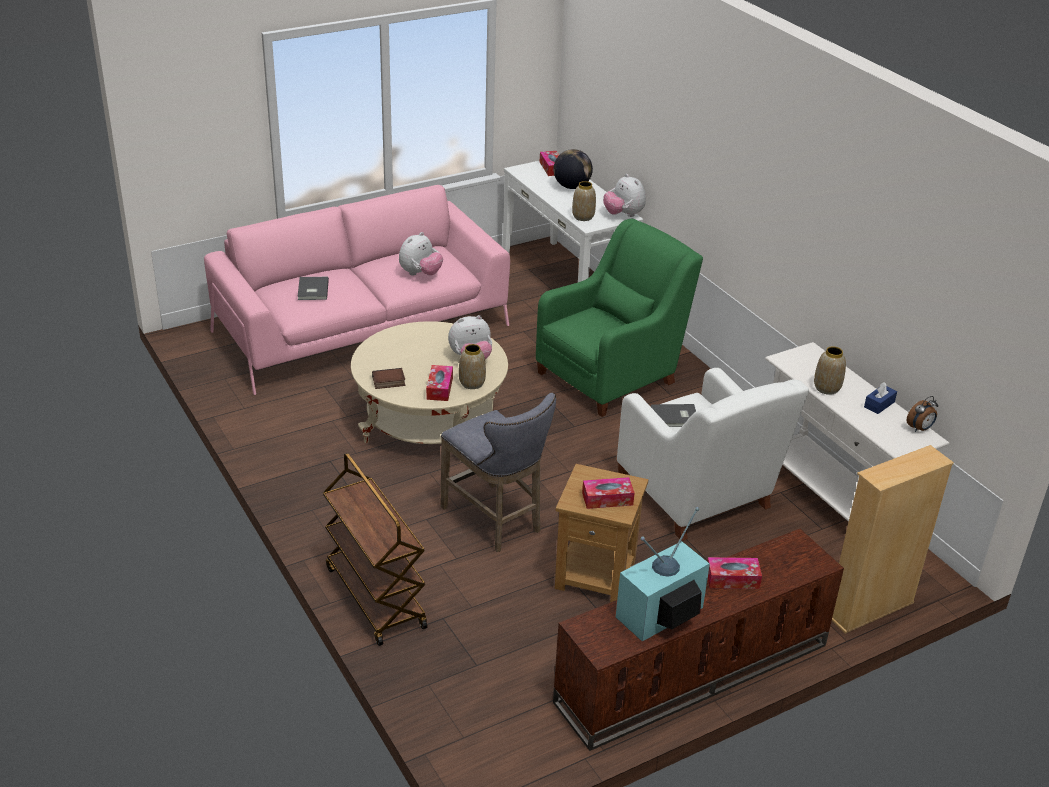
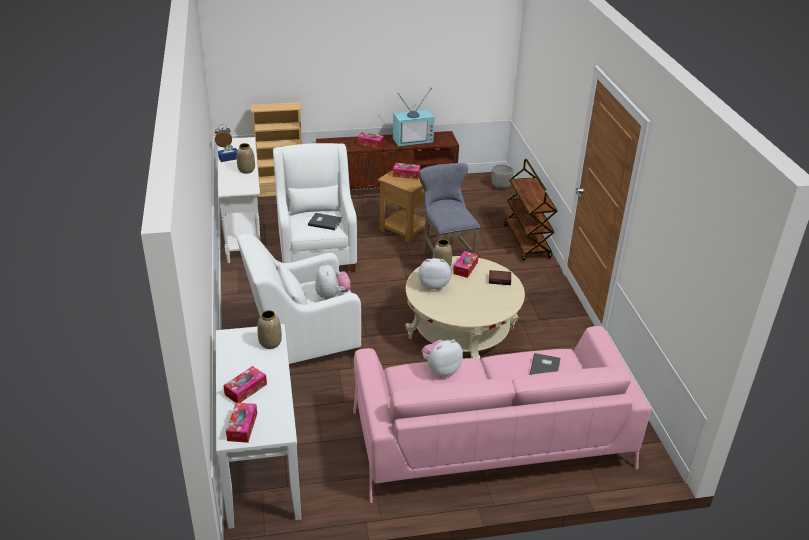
camera: 160 degrees left, 0 degrees up
green armchair [536,219,703,417] -> white armchair [237,234,361,364]
globe [553,149,593,189] -> tissue box [223,366,267,403]
plush toy [603,174,646,217] -> plush toy moved to [315,262,351,300]
none -> planter [492,164,514,190]

